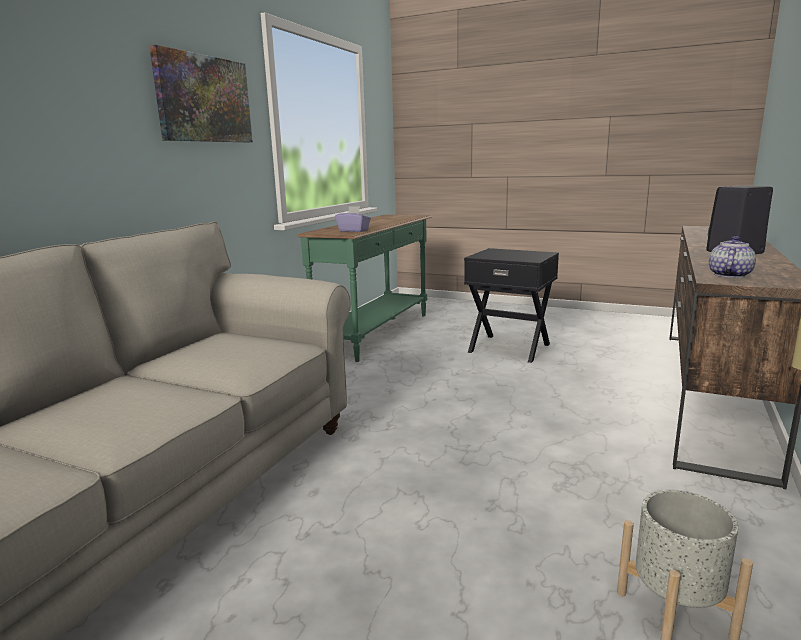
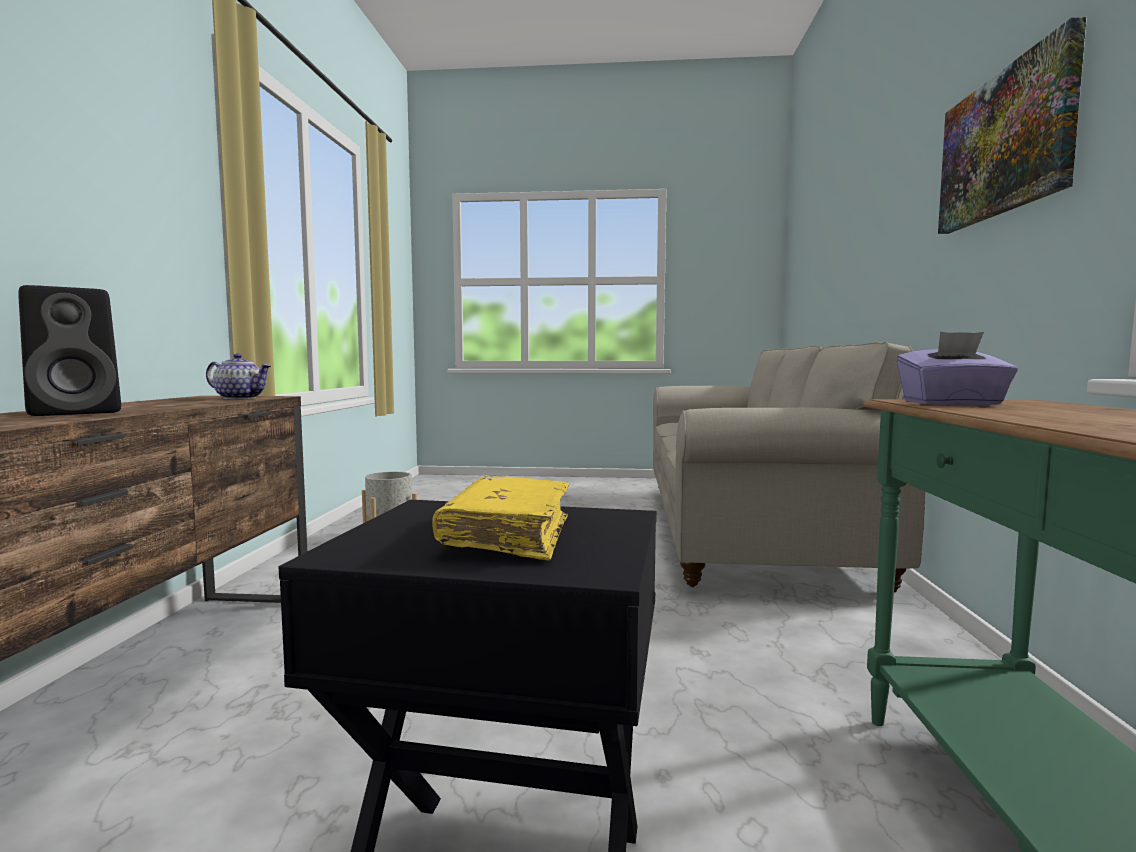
camera: 160 degrees right, 10 degrees down
teapot [709,236,756,278] -> teapot turned 90 degrees counterclockwise [206,353,271,399]
none -> yellow book [432,476,569,560]

